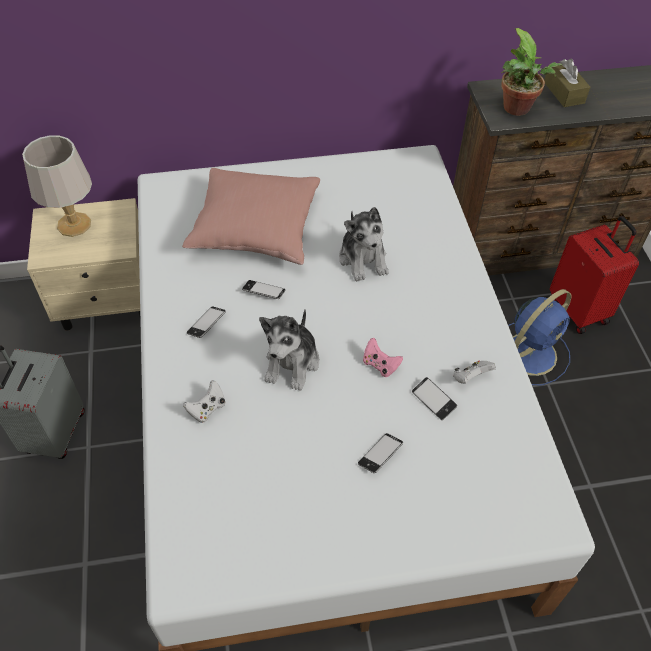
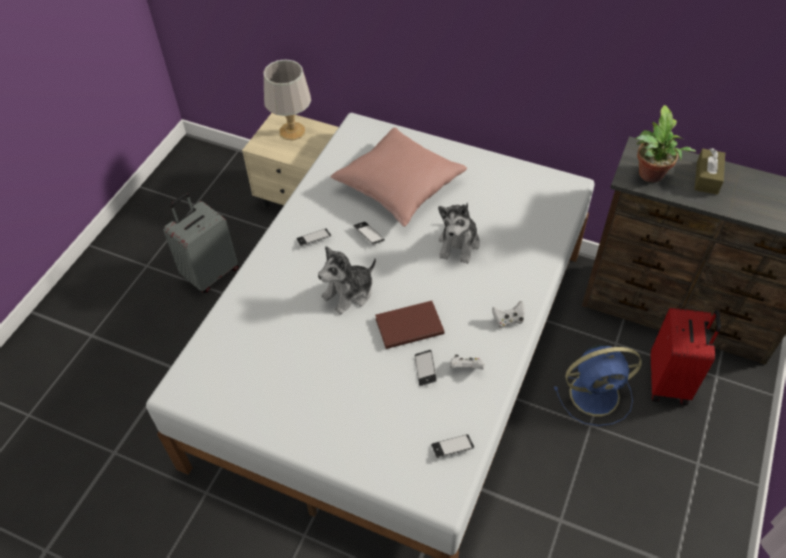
camera: 35 degrees right, 0 degrees up
white game controller [183,380,226,423] -> white game controller moved to [492,301,525,328]
phone [358,433,403,473] -> phone moved to [431,434,474,458]
pink game controller [363,338,403,377] -> brown book [375,301,444,349]

